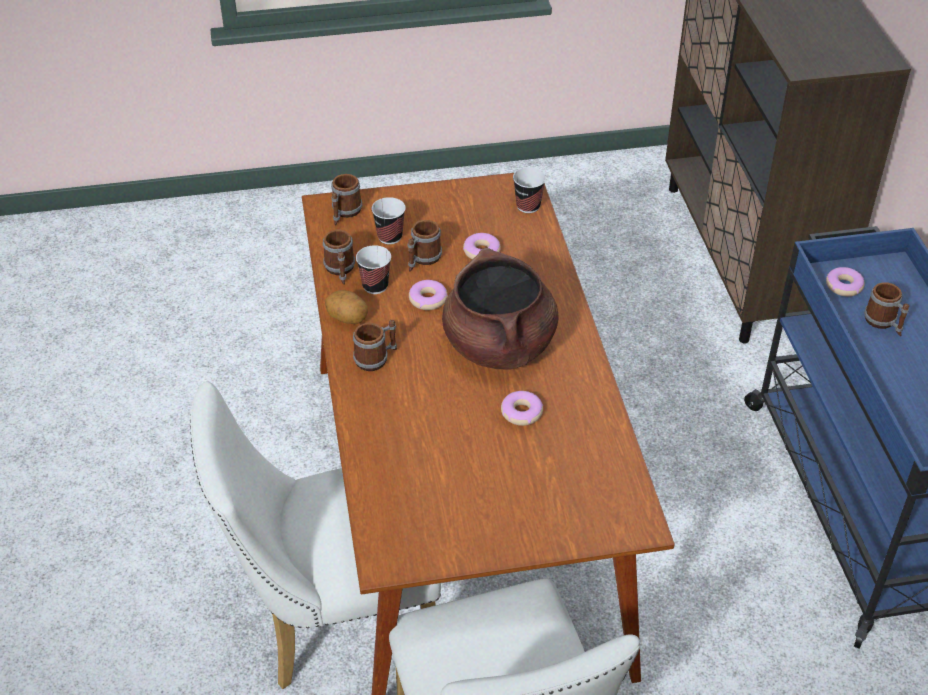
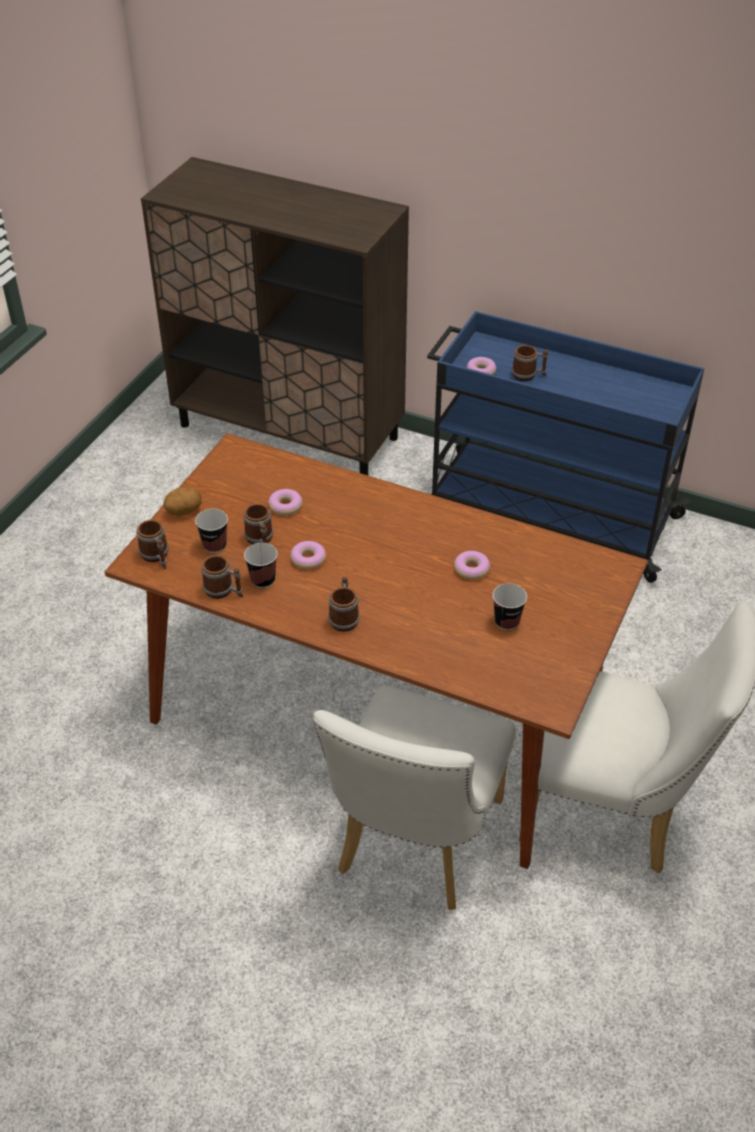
camera: 55 degrees left, 0 degrees up
potato [325,290,368,324] -> potato moved to [163,487,201,516]
brown cooking pot [442,248,559,369] -> none
cup [513,167,546,213] -> cup moved to [493,583,527,630]

